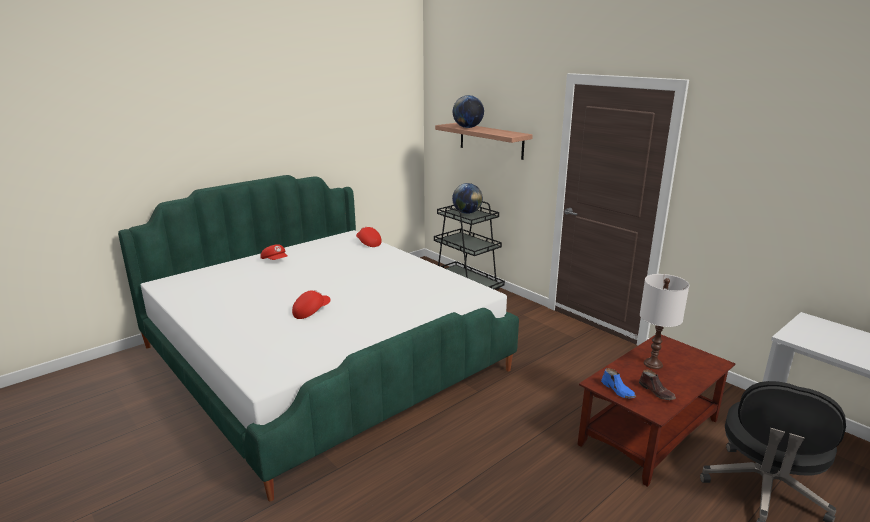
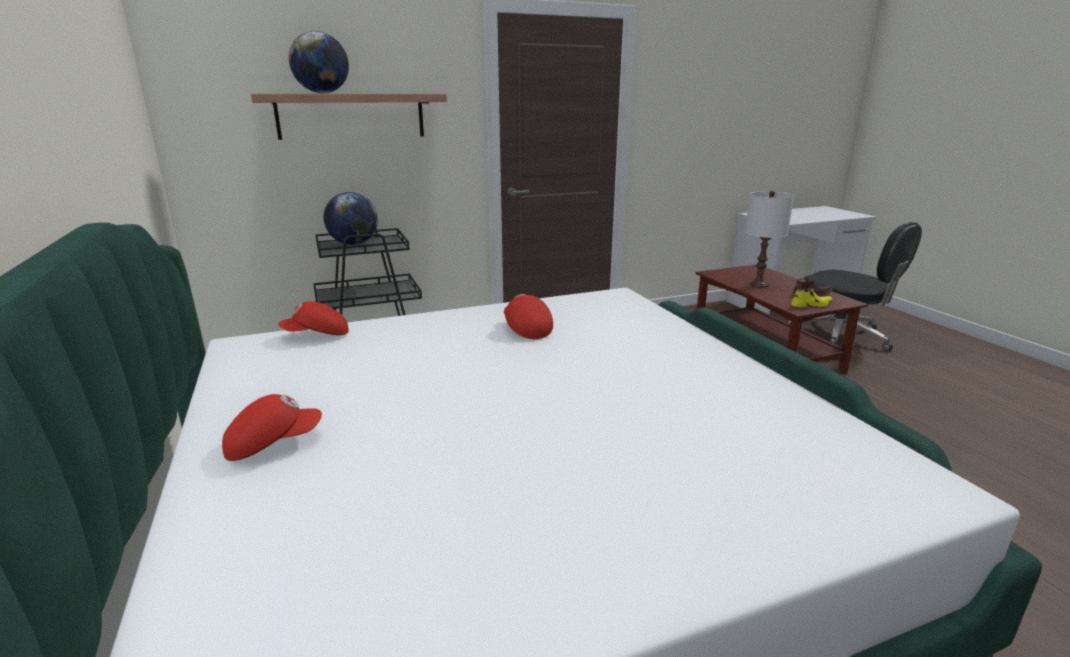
camera: 70 degrees left, 0 degrees up
red cap [292,290,331,319] -> red cap moved to [504,294,553,339]
blue shoe [601,368,636,398] -> yellow shoe [791,288,833,307]

